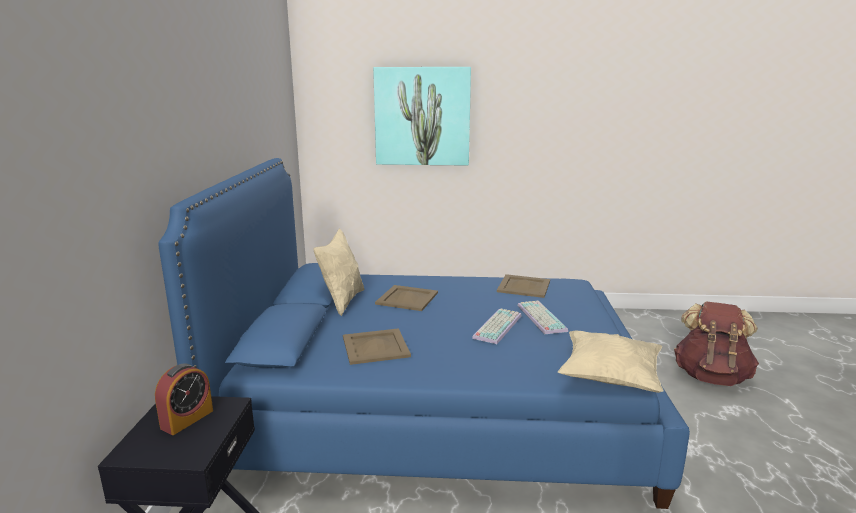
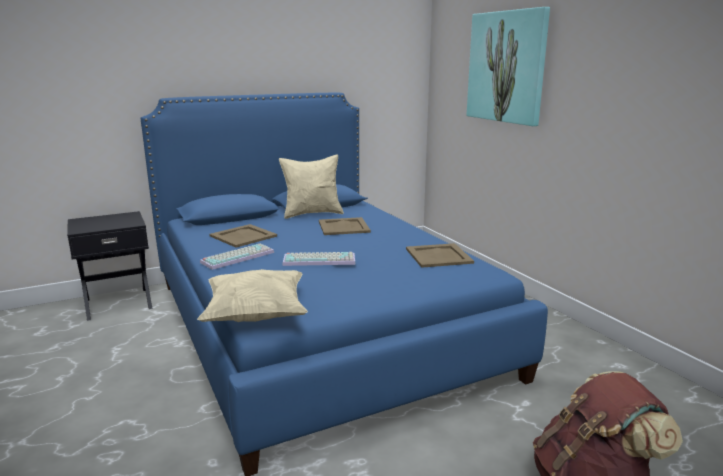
camera: 60 degrees right, 0 degrees up
alarm clock [155,363,213,435] -> none
keyboard [518,301,568,334] -> keyboard moved to [200,244,274,270]

